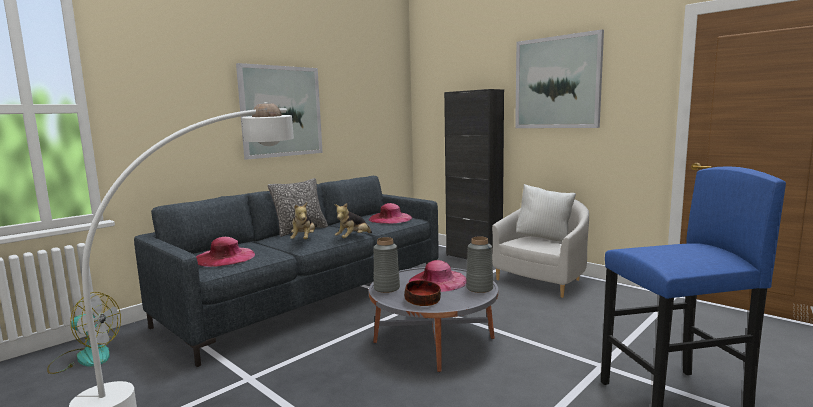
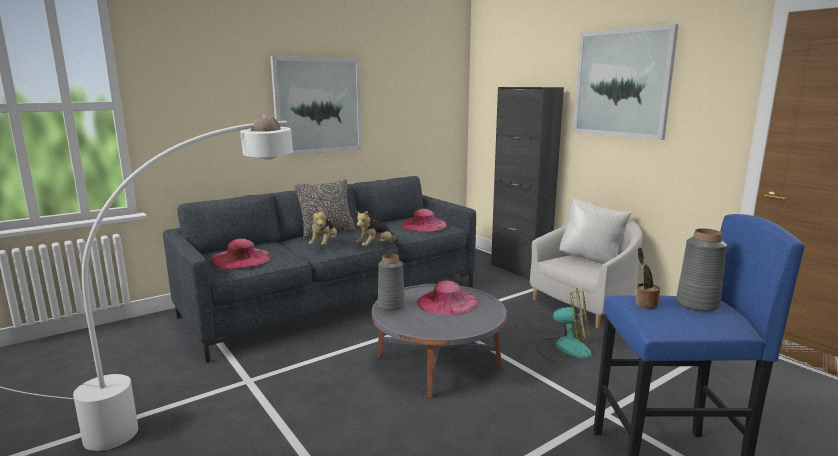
camera: 10 degrees right, 5 degrees up
fan [47,292,121,374] -> fan moved to [536,288,591,362]
bowl [404,280,441,306] -> none
grey vase [466,236,493,293] -> grey vase moved to [676,228,727,312]
none -> potted plant [635,247,660,309]

